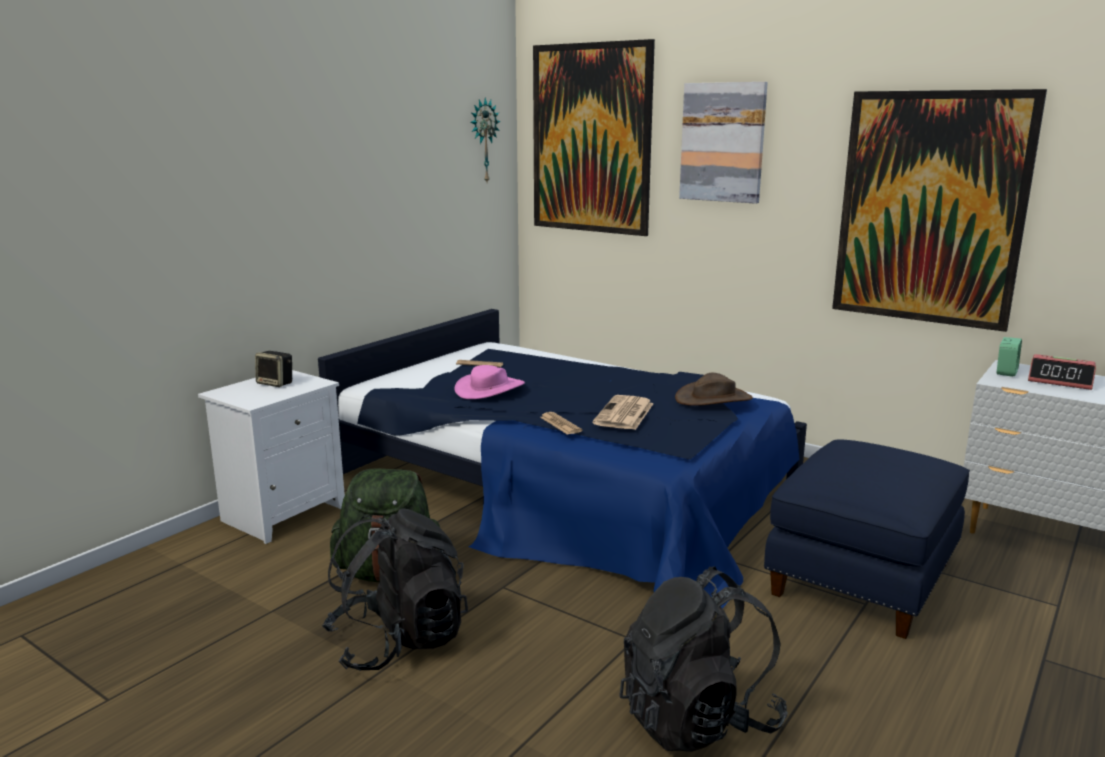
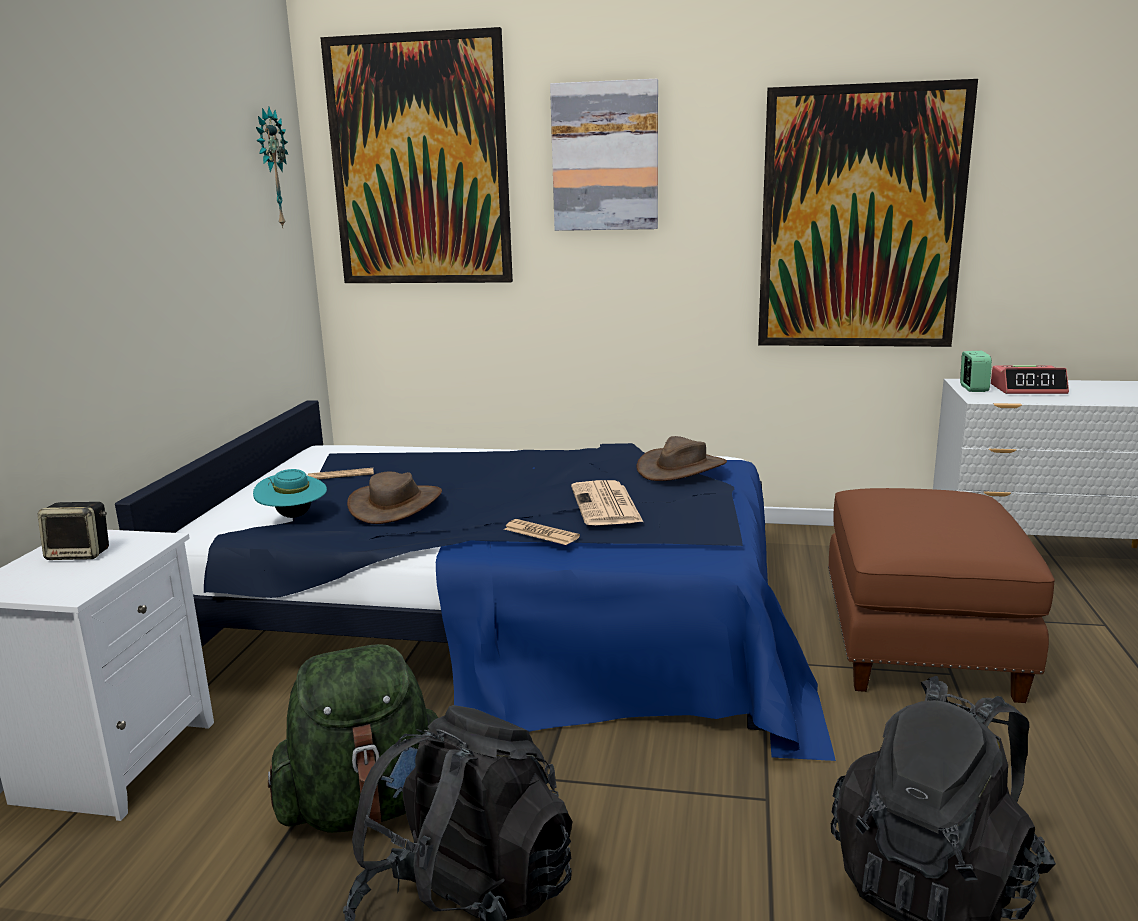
camera: 25 degrees left, 0 degrees up
pink hat [454,365,525,399] -> brown hat [347,472,442,524]
blue ottoman [764,439,970,639] -> brown ottoman [828,488,1055,703]
none -> turquoise hat [253,469,327,518]

